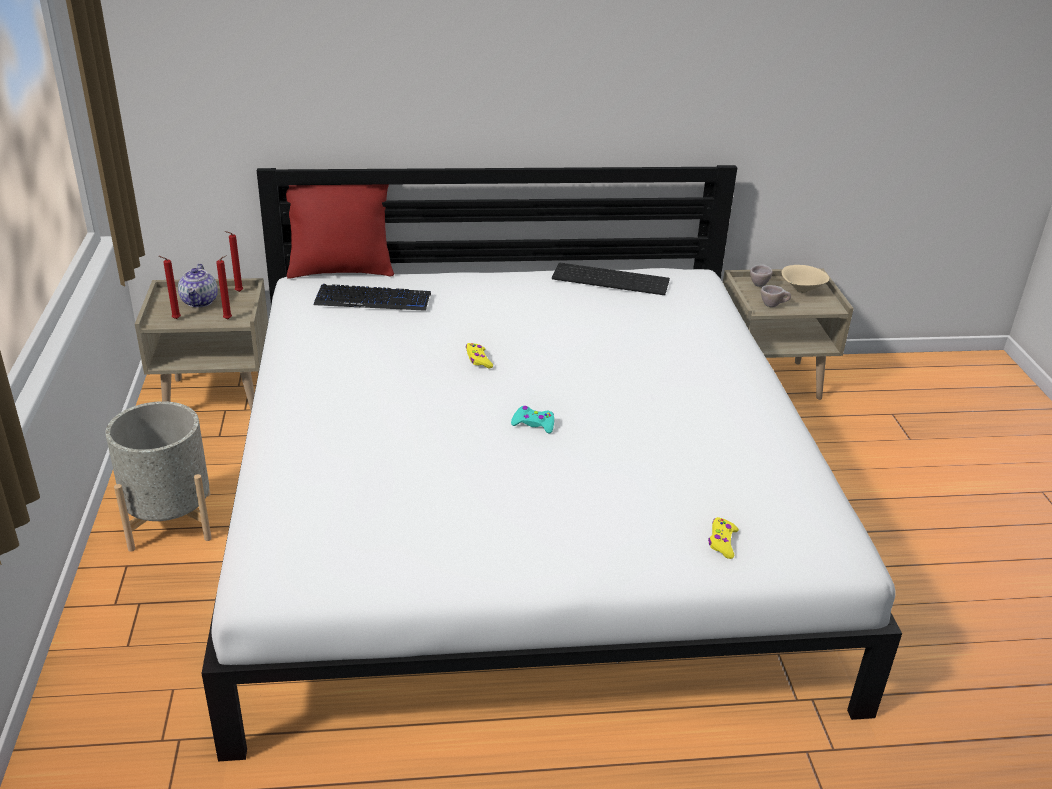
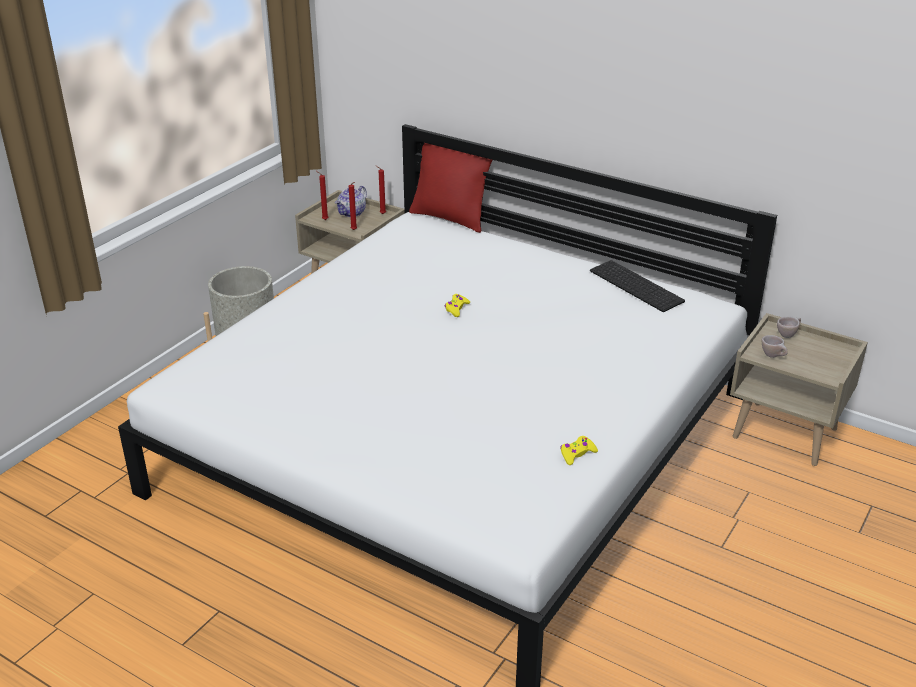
camera: 40 degrees right, 0 degrees up
keyboard [314,284,431,311] -> none
turquoise game controller [511,406,554,434] -> none
yellow game controller [708,517,739,559] -> yellow game controller moved to [560,436,598,465]
beige bowl [781,265,829,293] -> none

